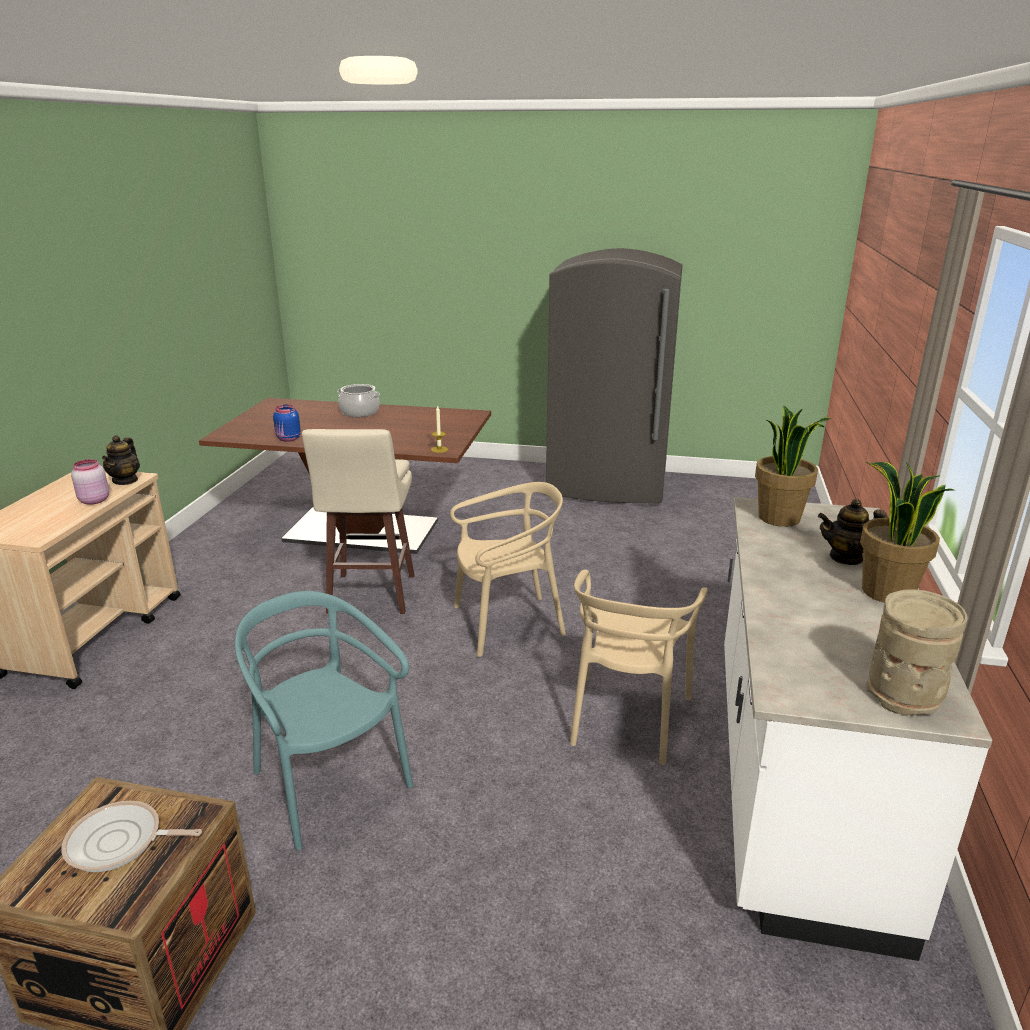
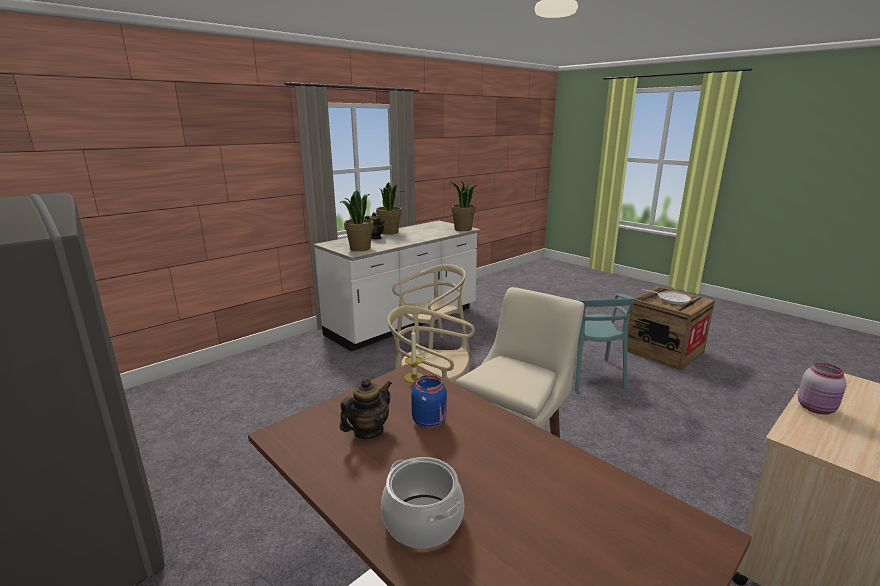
camera: 145 degrees left, 5 degrees down
teapot [102,435,140,485] -> teapot moved to [340,378,392,439]
blue jar [273,405,301,442] -> blue jar moved to [411,375,447,429]
beige vase [866,589,968,716] -> none
none -> potted plant [449,180,477,231]

